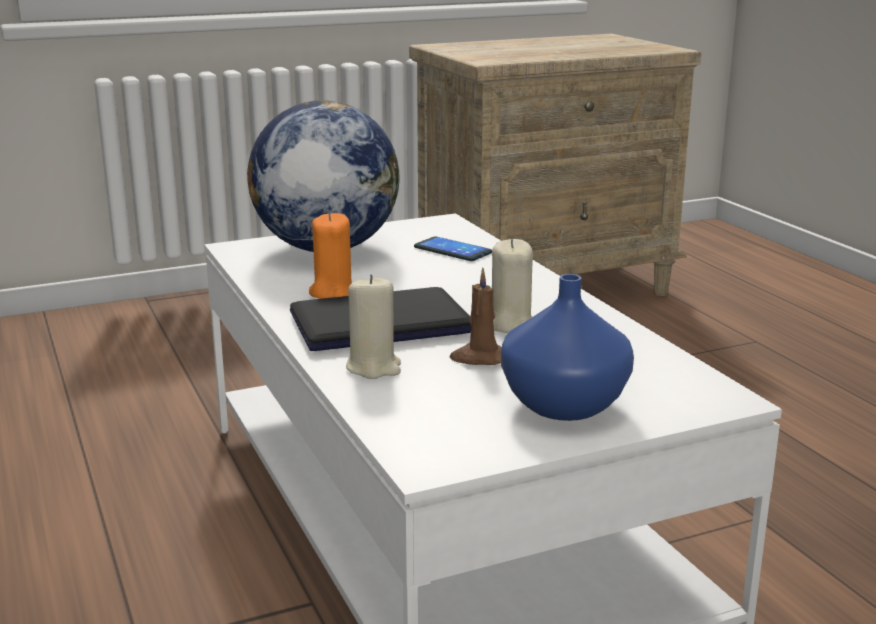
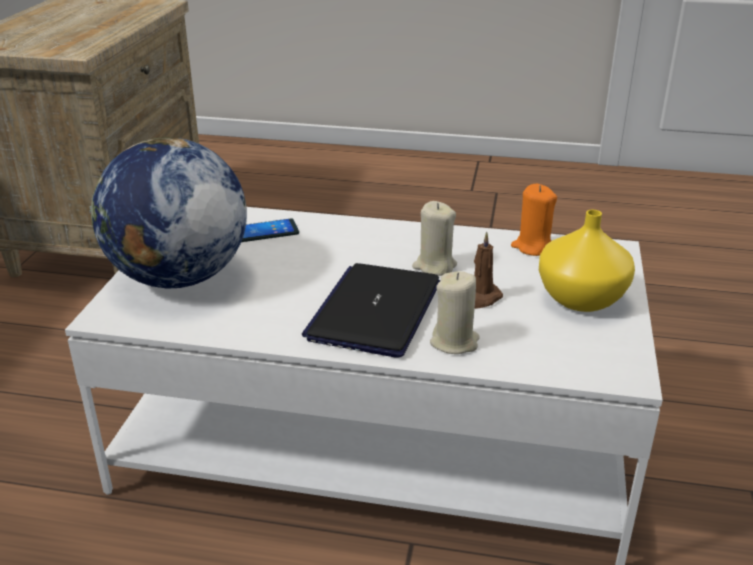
camera: 55 degrees left, 10 degrees up
orange candle [309,212,352,299] -> orange candle moved to [511,184,557,256]
blue vase [501,274,634,421] -> yellow vase [539,210,635,312]

